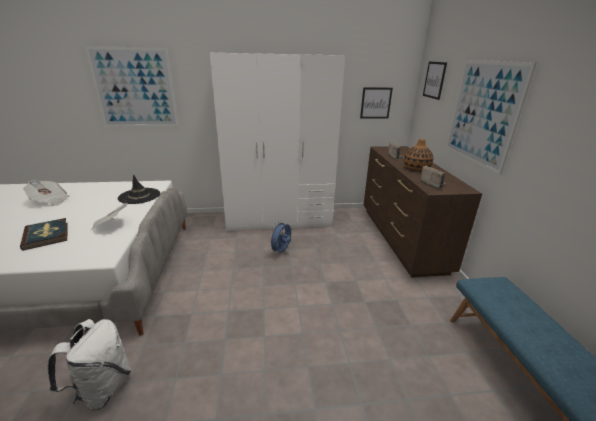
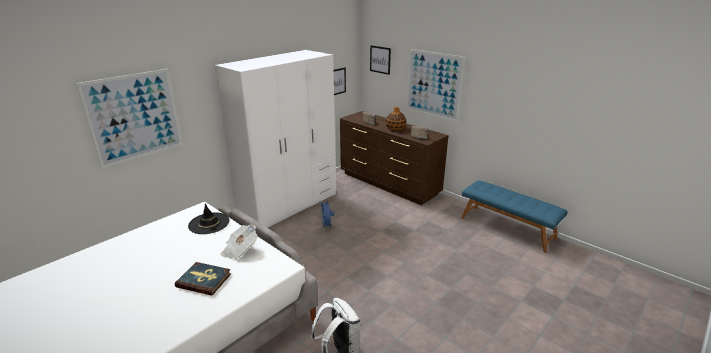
camera: 40 degrees left, 0 degrees up
newspaper [23,180,69,206] -> none

